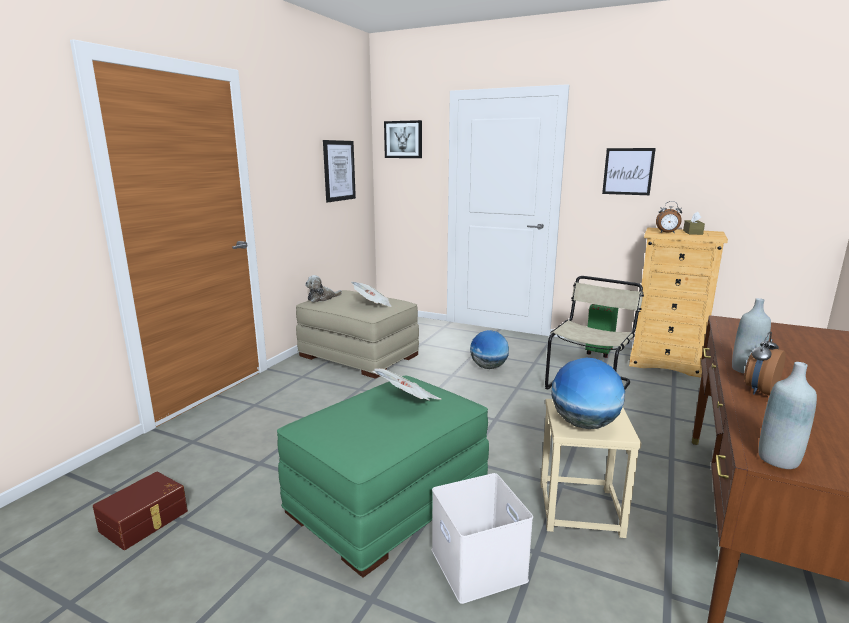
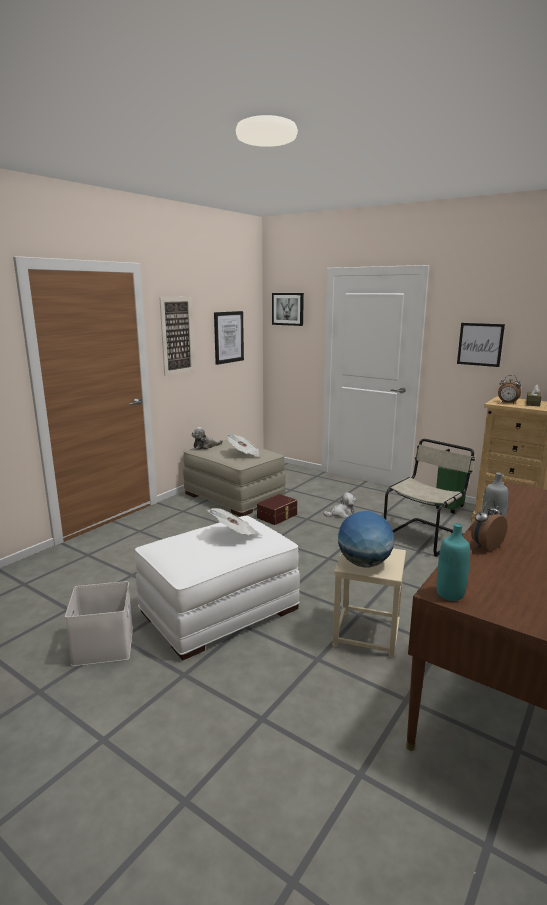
camera: 10 degrees right, 0 degrees up
brown storage box [93,472,188,550] -> brown storage box moved to [257,494,297,525]
green ottoman [277,376,489,578] -> white ottoman [135,516,300,660]
white storage box [432,473,533,604] -> white storage box moved to [65,581,133,666]
globe [470,330,509,369] -> plush toy [323,492,356,518]
grey bottle [758,362,817,469] -> turquoise bottle [436,523,470,601]
none -> picture [159,297,195,376]

